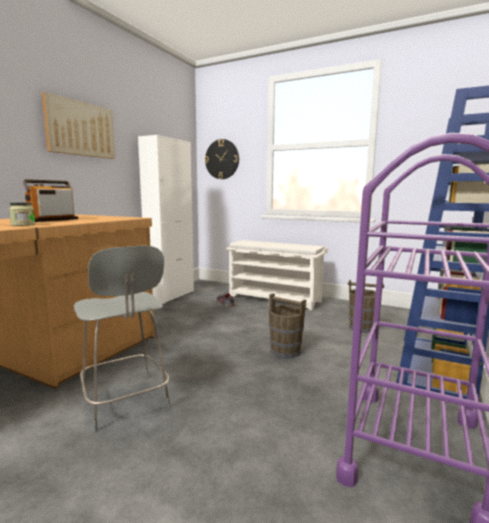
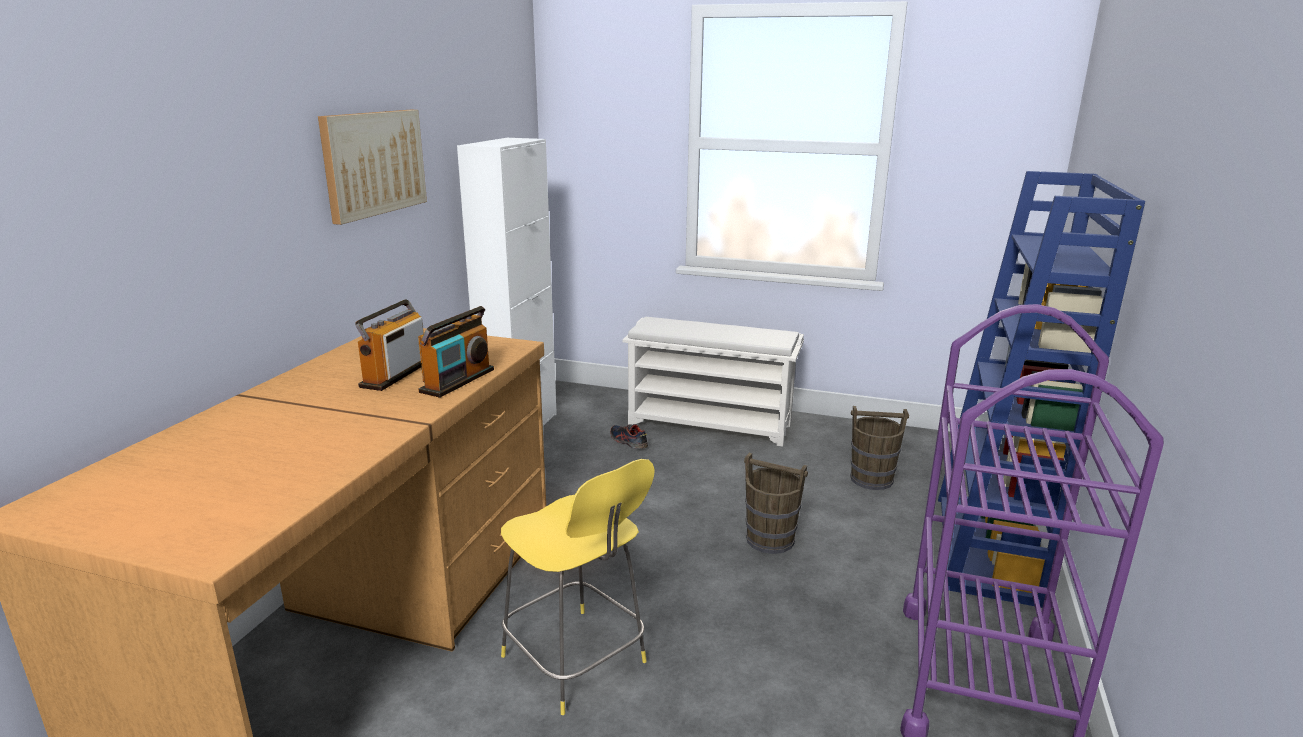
camera: 10 degrees left, 10 degrees up
jar [9,202,35,226] -> none
grey stool [74,245,171,432] -> yellow stool [501,459,655,715]
wall clock [205,139,239,179] -> none
none -> radio [418,306,494,398]

